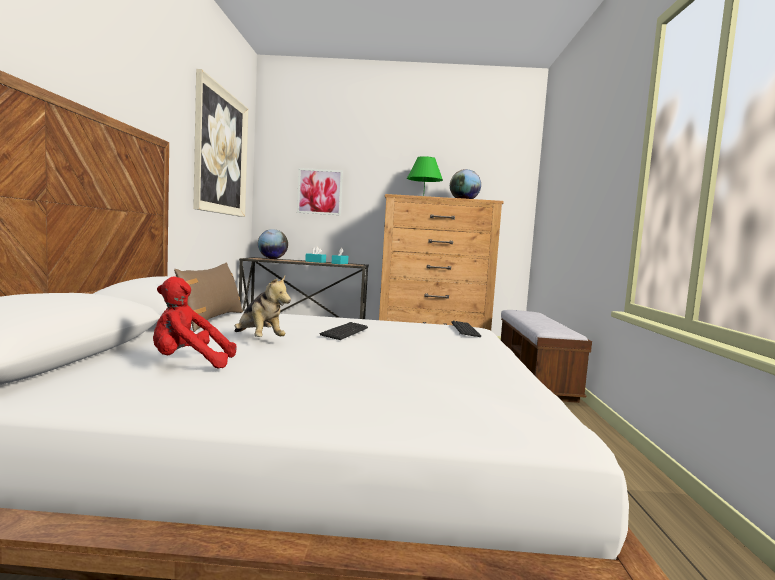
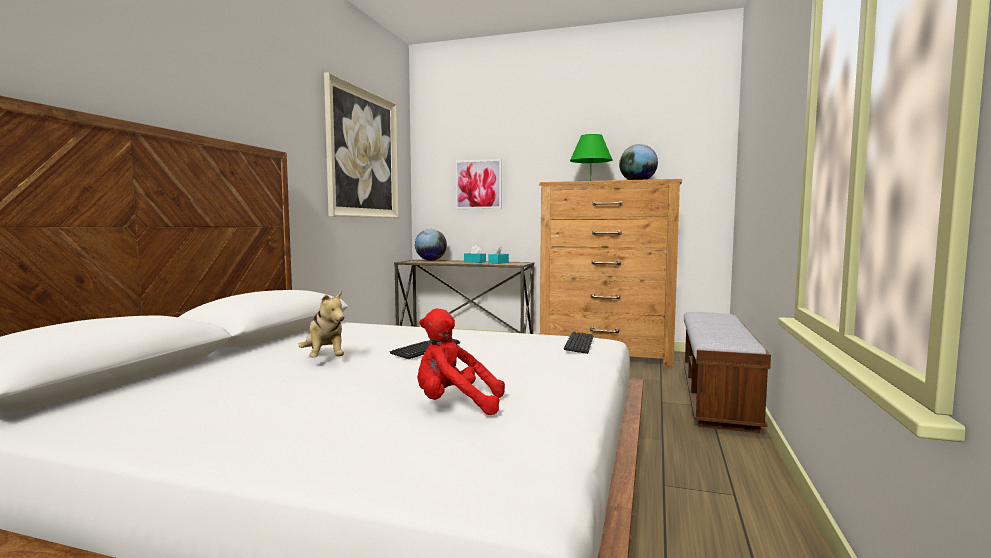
camera: 15 degrees right, 0 degrees up
red plush toy [153,276,236,368] -> red plush toy moved to [417,308,505,415]
brown pillow [174,263,243,332] -> none

